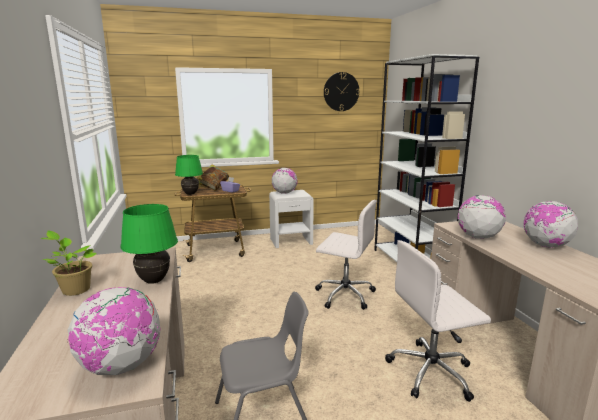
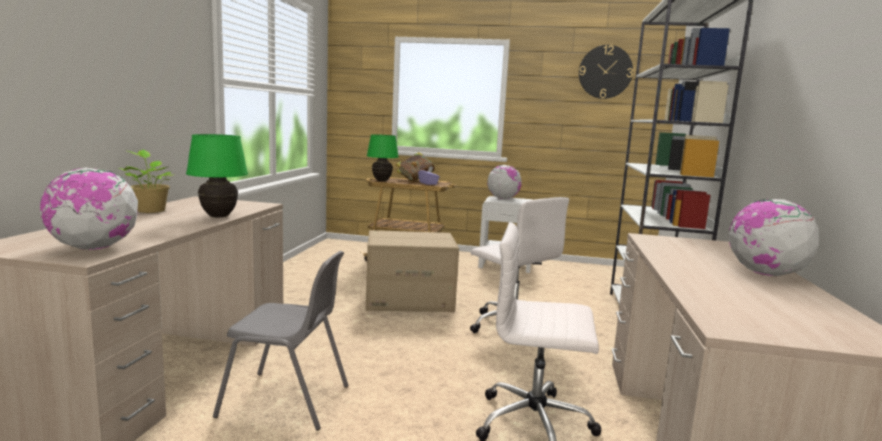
camera: 25 degrees right, 5 degrees down
globe [458,195,506,239] -> none
none -> cardboard box [366,230,459,312]

